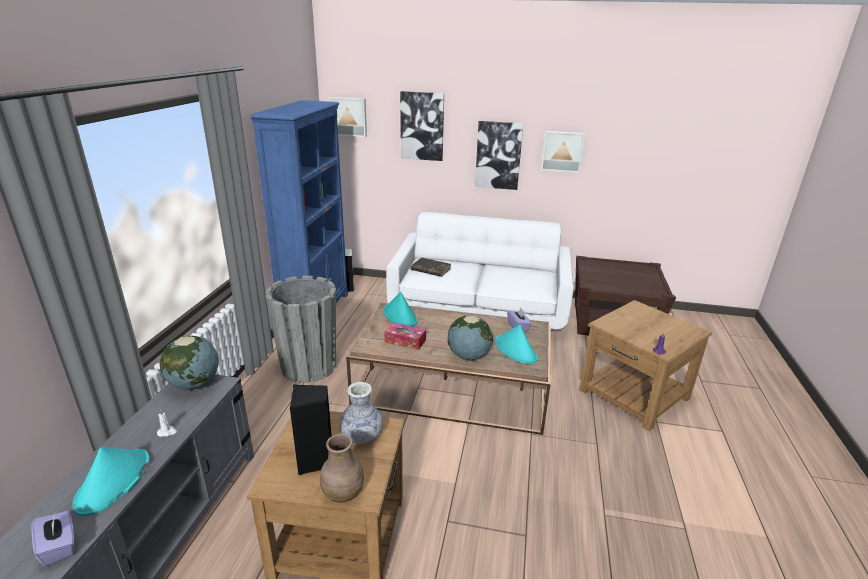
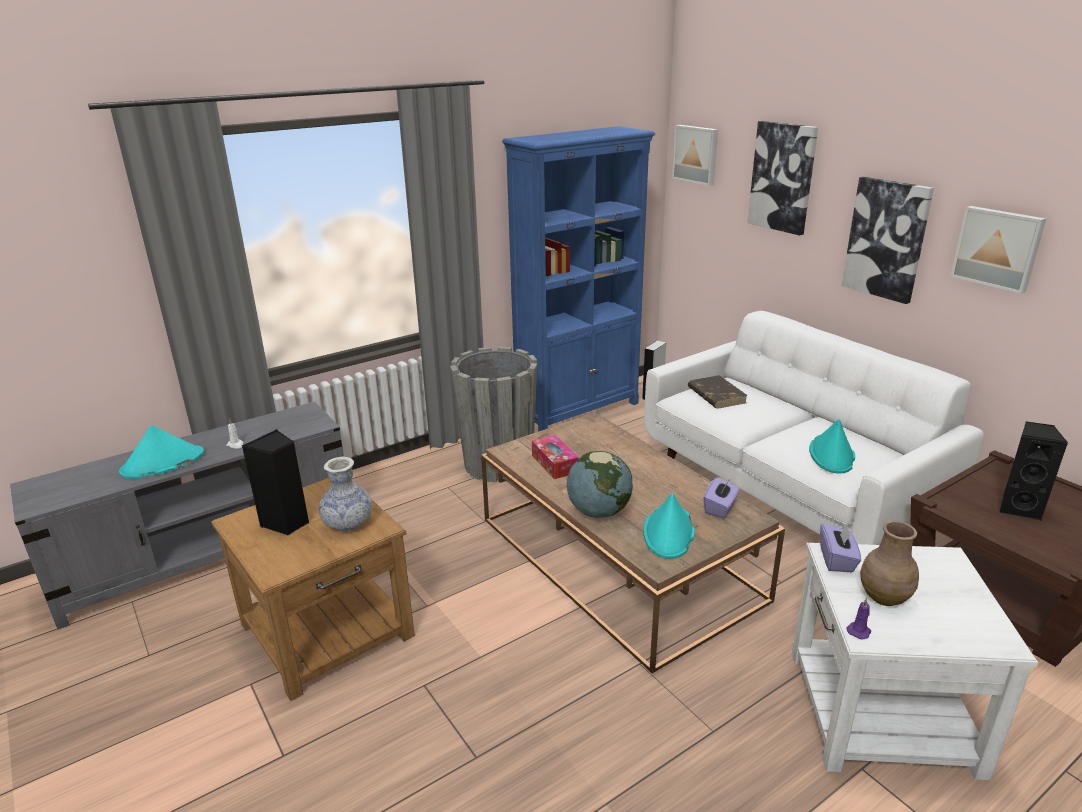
camera: 45 degrees right, 0 degrees up
purple tissue box [32,511,74,567] -> purple tissue box moved to [820,524,861,572]
globe [159,336,219,390] -> none
brown vase [320,434,364,503] -> brown vase moved to [860,521,919,606]
turquoise hat [383,292,418,327] -> turquoise hat moved to [809,419,855,474]
brown side table [579,300,712,431] -> white side table [792,543,1038,780]
none -> black speaker [999,421,1068,521]

